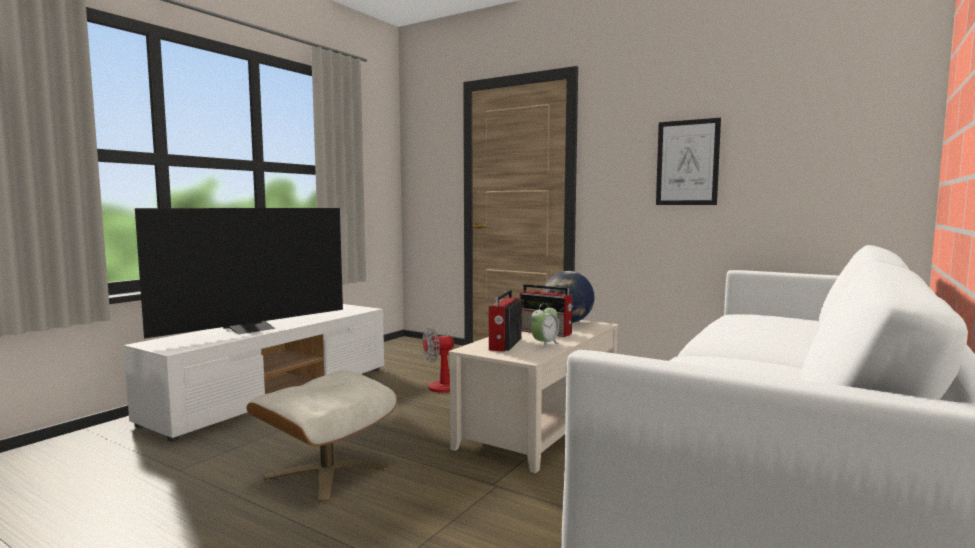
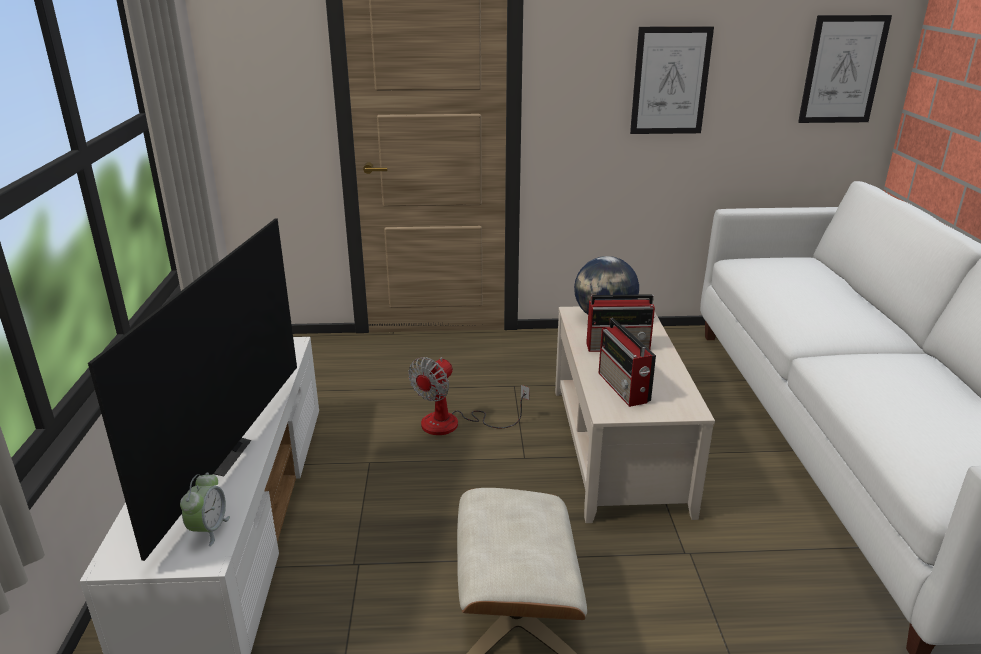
camera: 35 degrees left, 20 degrees up
alarm clock [531,303,559,348] -> alarm clock moved to [180,472,230,546]
none -> picture [798,15,892,123]

